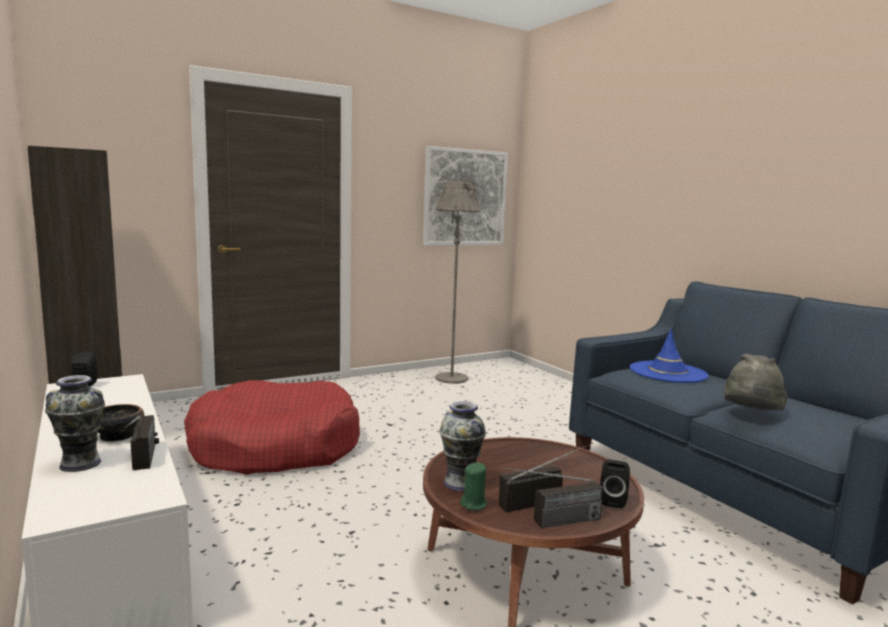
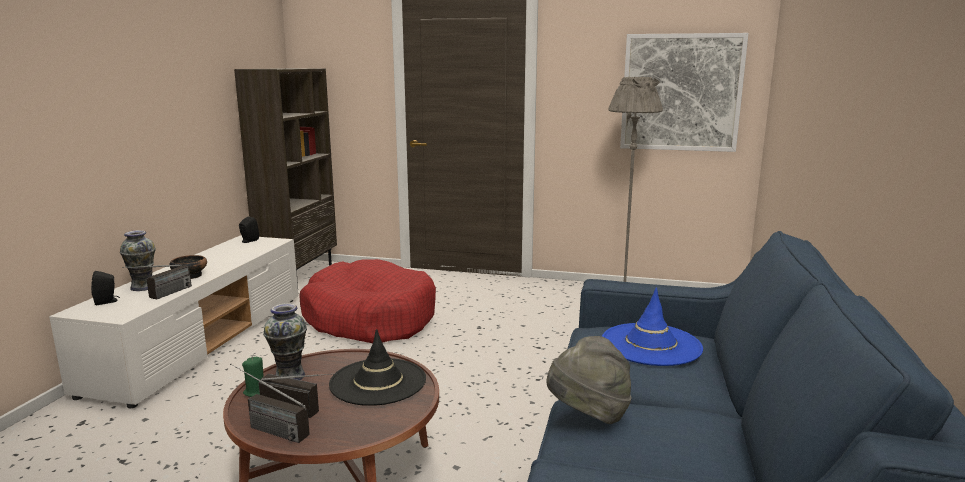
camera: 45 degrees right, 5 degrees up
black speaker [600,459,630,508] -> black speaker moved to [91,271,120,305]
none -> black hat [329,329,426,406]

